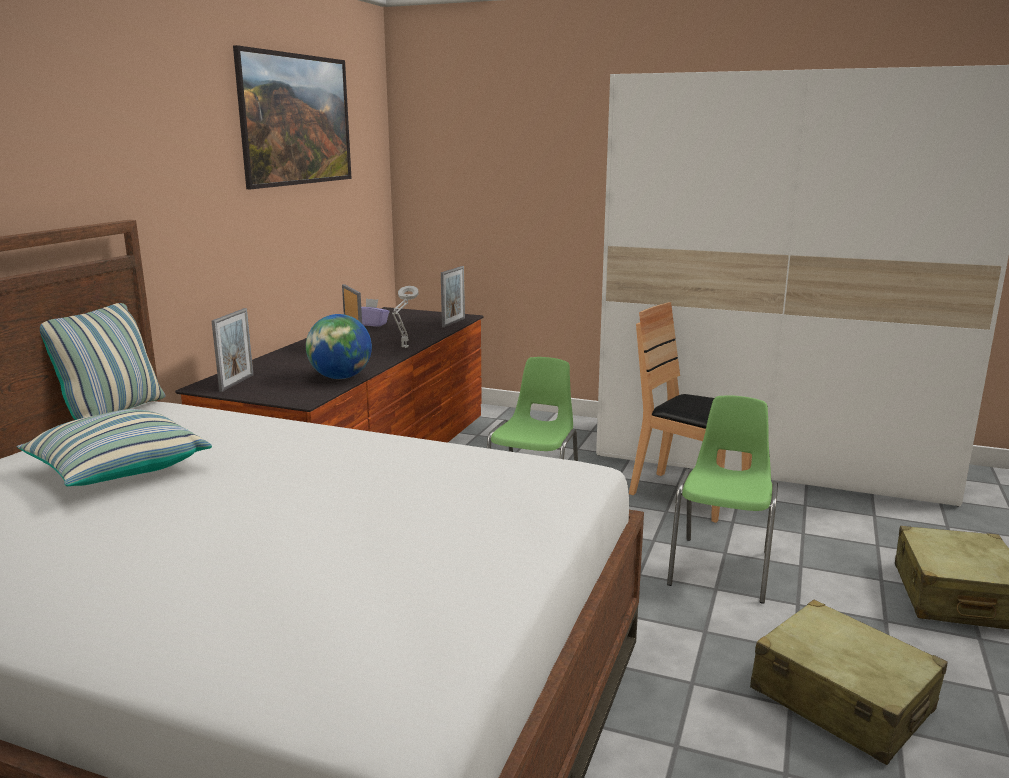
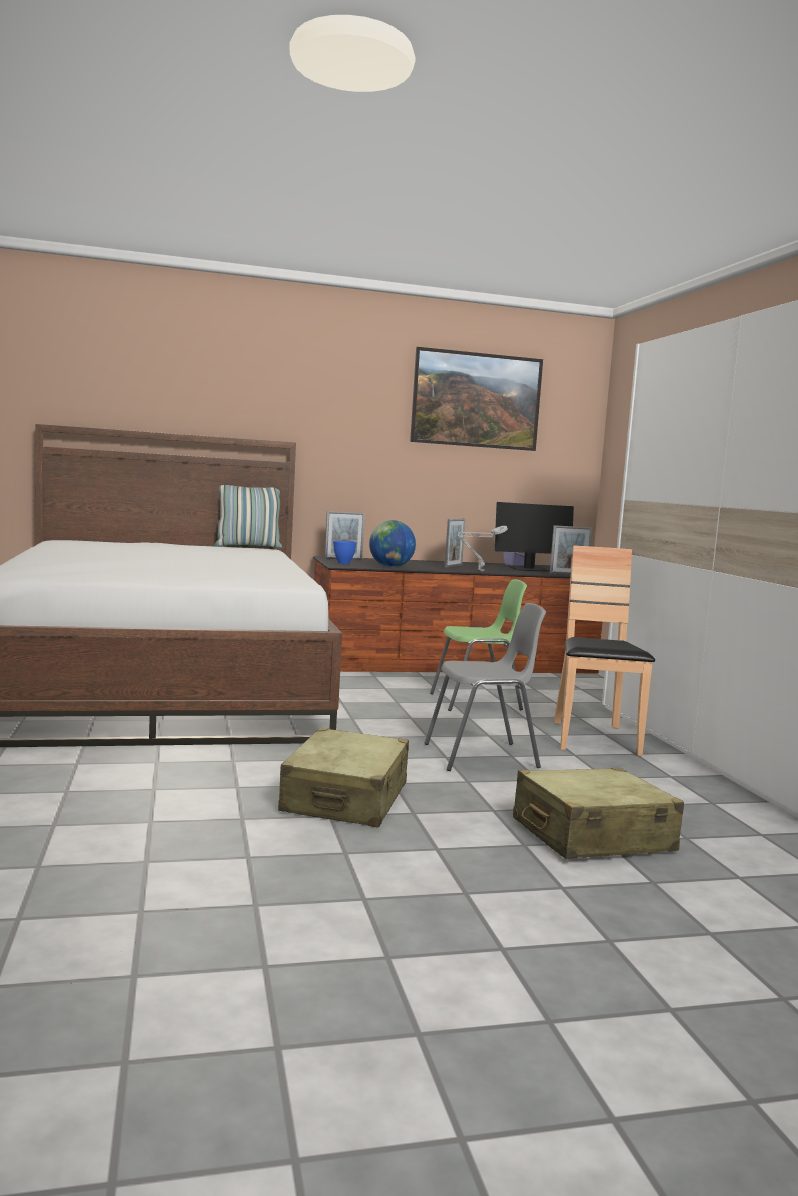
camera: 55 degrees right, 10 degrees down
pillow [17,409,212,486] -> none
green chair [667,395,778,604] -> grey chair [425,603,546,771]
none -> blue bowl [333,541,357,564]
none -> monitor [495,502,574,572]

